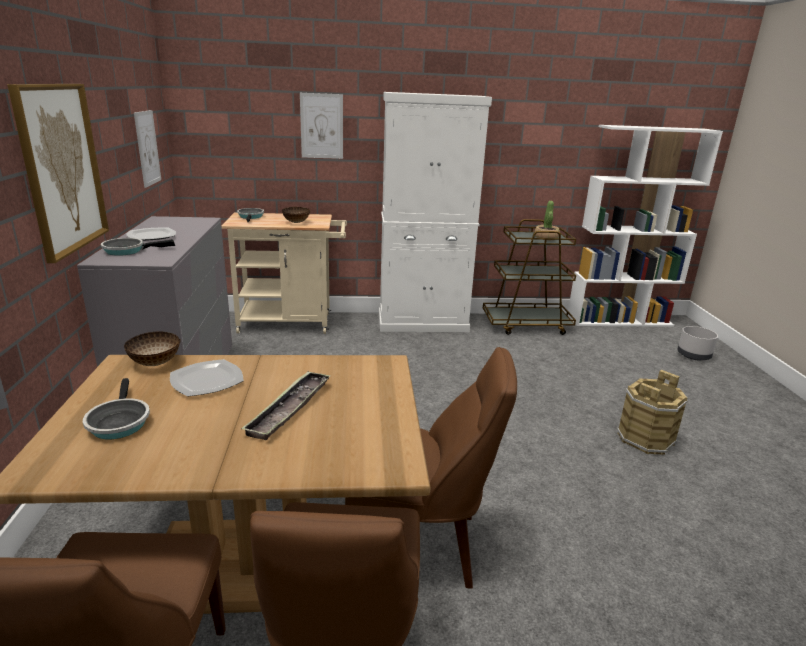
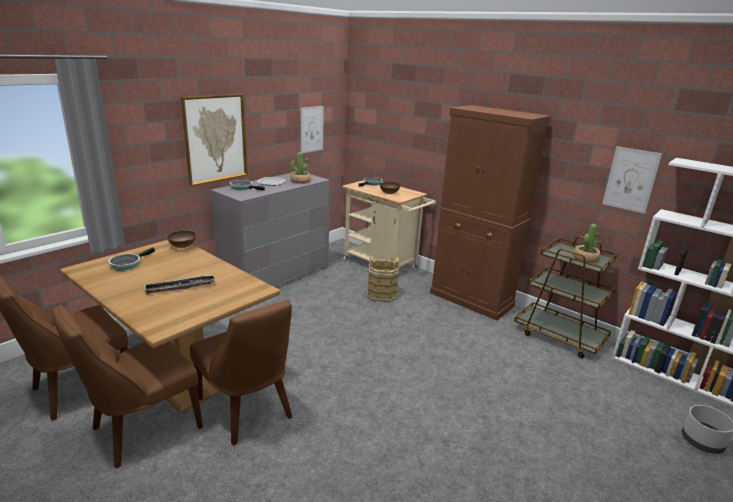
camera: 45 degrees right, 0 degrees up
plate [170,359,244,397] -> none
picture [300,93,343,159] -> picture moved to [602,146,662,214]
white cabinet [379,92,492,332] -> brown cabinet [430,105,551,321]
brown bucket [617,370,688,455] -> brown bucket moved to [367,256,399,303]
none -> potted plant [290,152,311,184]

